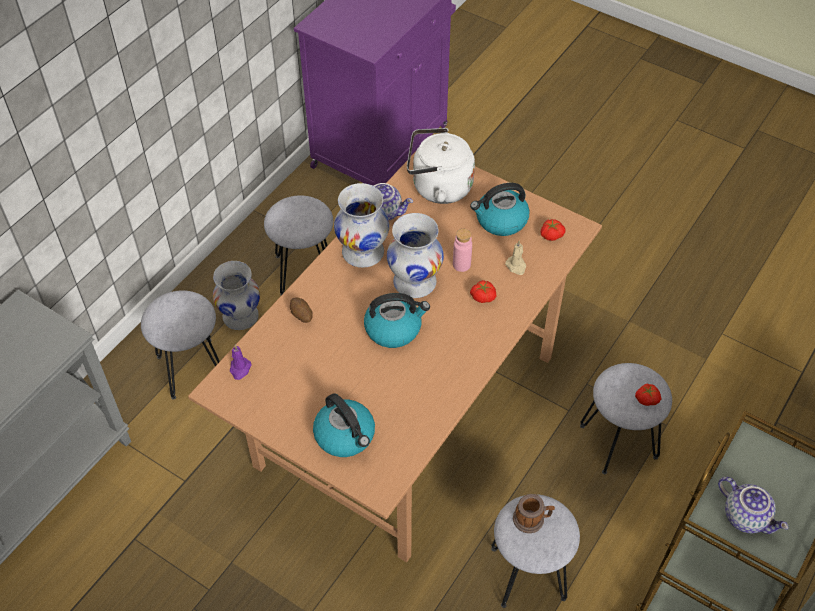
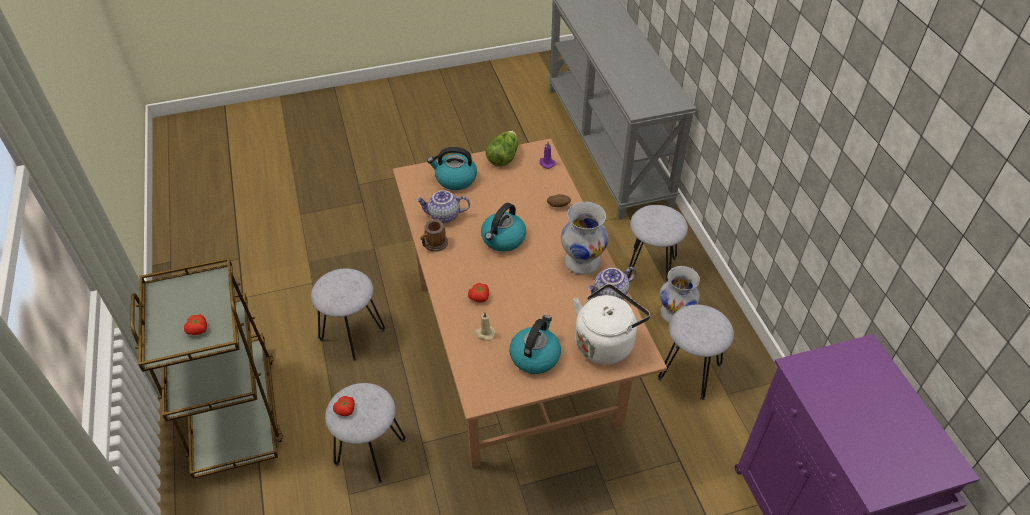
camera: 130 degrees right, 5 degrees down
white vase [387,213,444,298] -> none
pink bottle [453,229,472,272] -> none
mug [513,494,555,533] -> mug moved to [421,219,448,252]
tomato [540,219,566,241] -> tomato moved to [184,314,207,335]
teapot [718,477,789,534] -> teapot moved to [416,190,470,223]
none -> lettuce [486,131,518,167]

